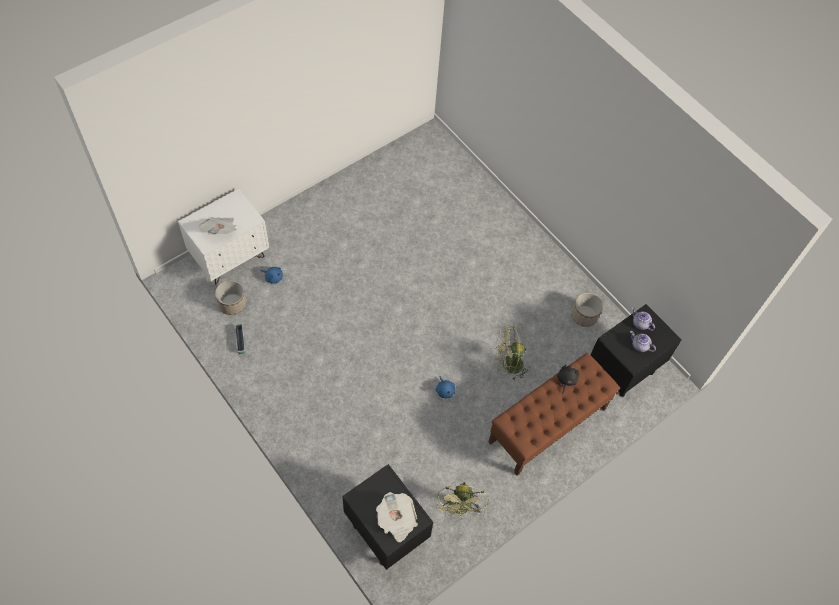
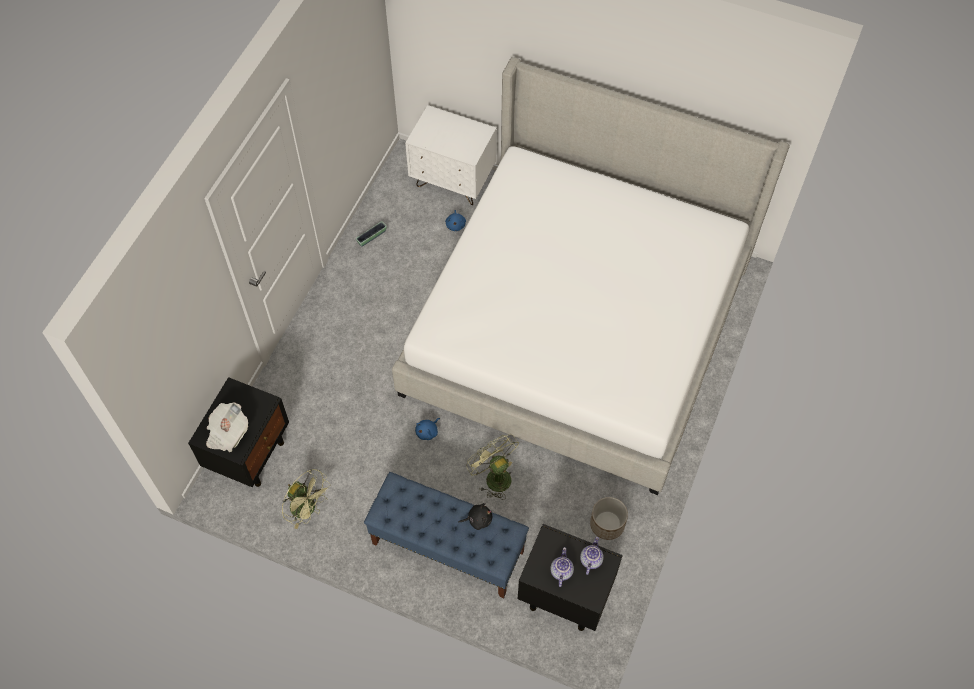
camera: 65 degrees right, 0 degrees up
newspaper [199,217,236,235] -> none
planter [215,280,246,315] -> none
green fan [437,482,489,519] -> green fan turned 120 degrees counterclockwise [282,469,331,529]
brown bench [488,353,620,476] -> blue bench [364,472,529,598]
none -> bed [392,57,790,495]

